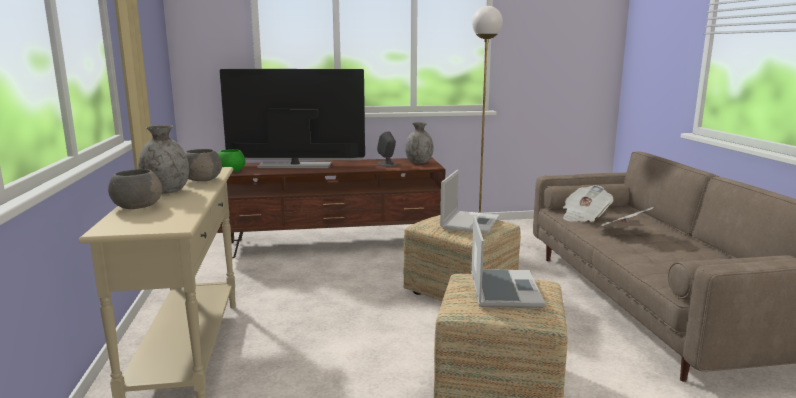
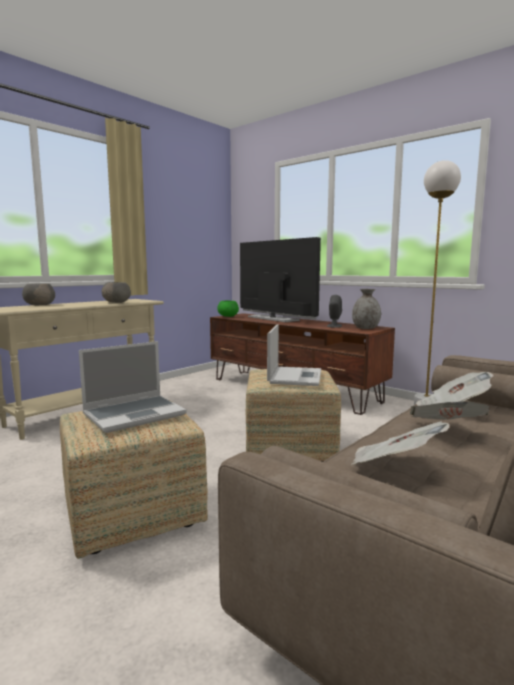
camera: 50 degrees right, 5 degrees down
grey vase [138,125,189,194] -> none
laptop [440,170,499,234] -> laptop turned 60 degrees counterclockwise [267,324,321,386]
none -> newspaper [351,421,450,465]

